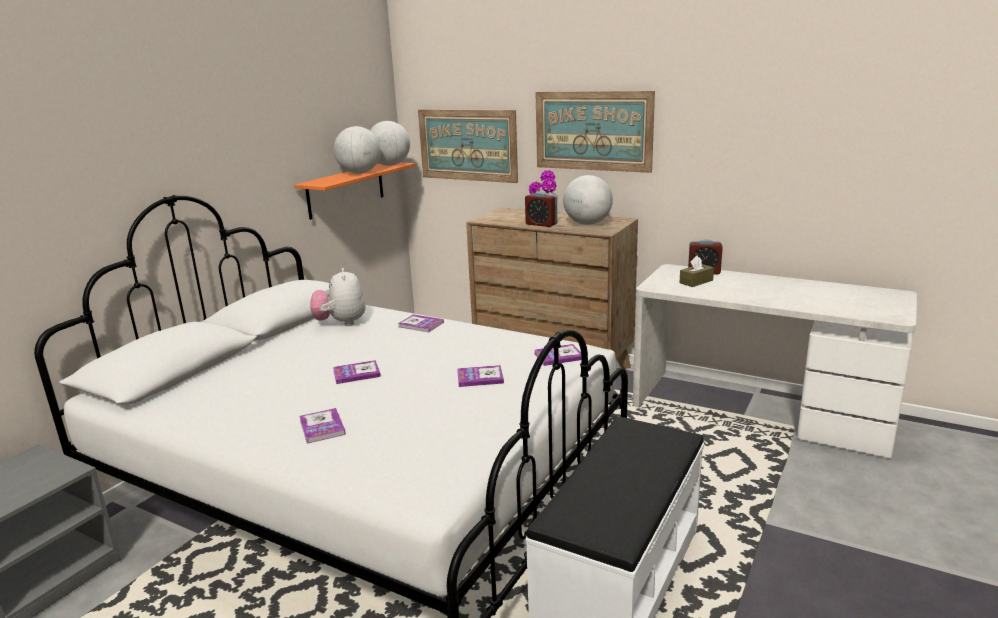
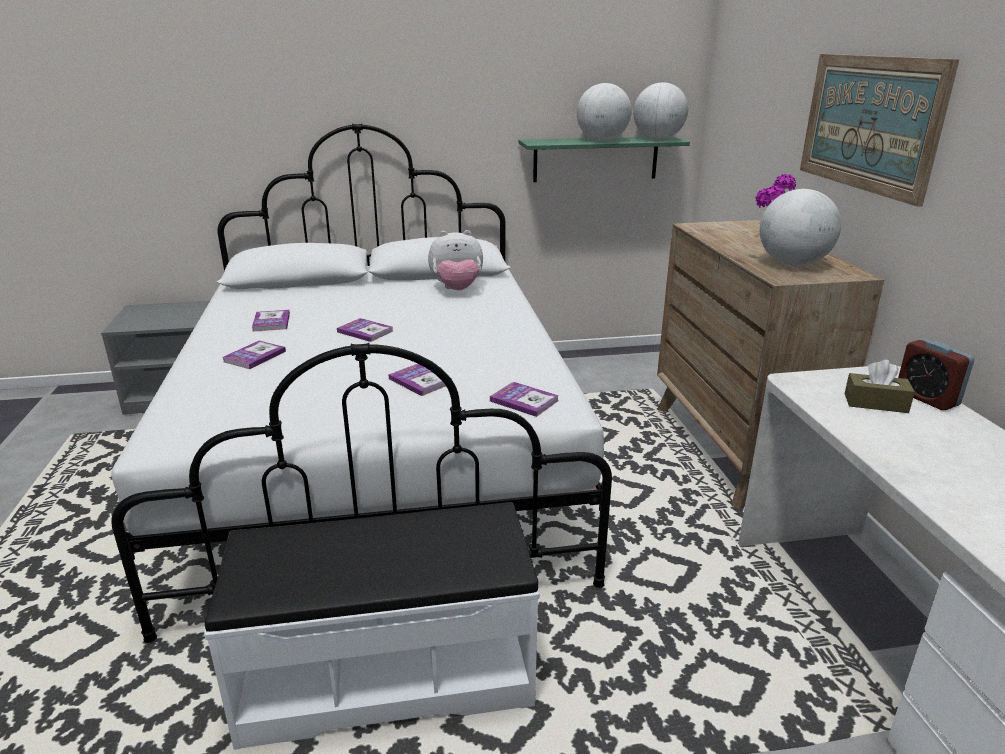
camera: 50 degrees right, 5 degrees up
orange shelf [294,162,416,220] -> green shelf [519,136,690,182]
plush toy [310,268,366,326] -> plush toy turned 135 degrees counterclockwise [428,230,483,290]
book [398,314,444,332] -> book moved to [252,310,290,332]
picture [418,109,518,183] -> none
alarm clock [525,192,557,227] -> none

